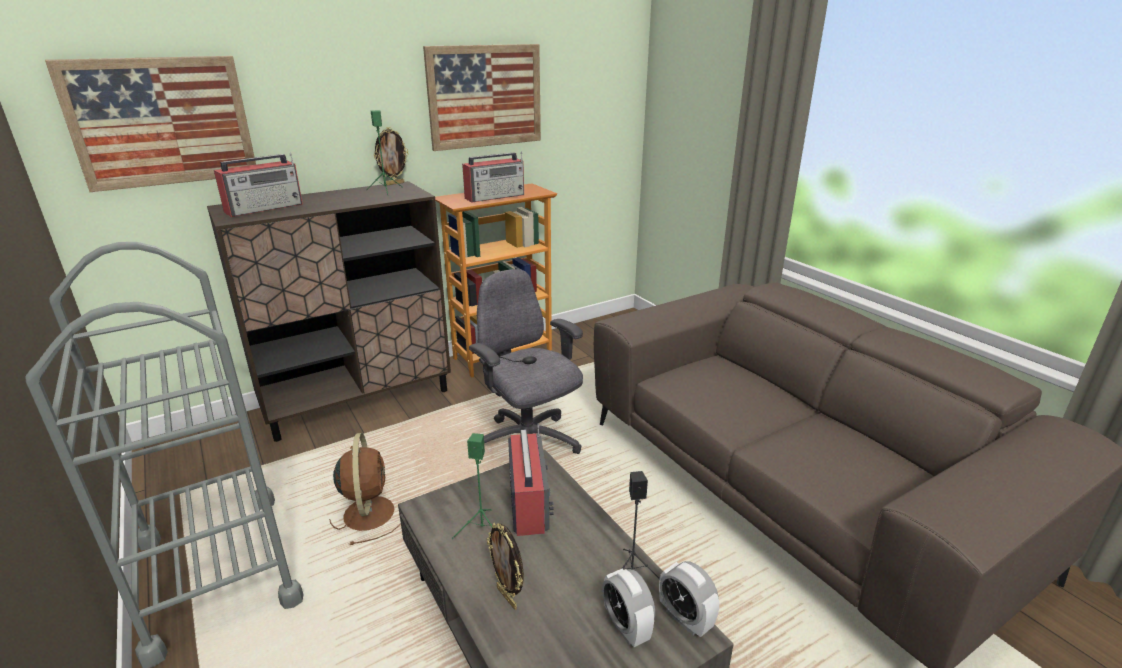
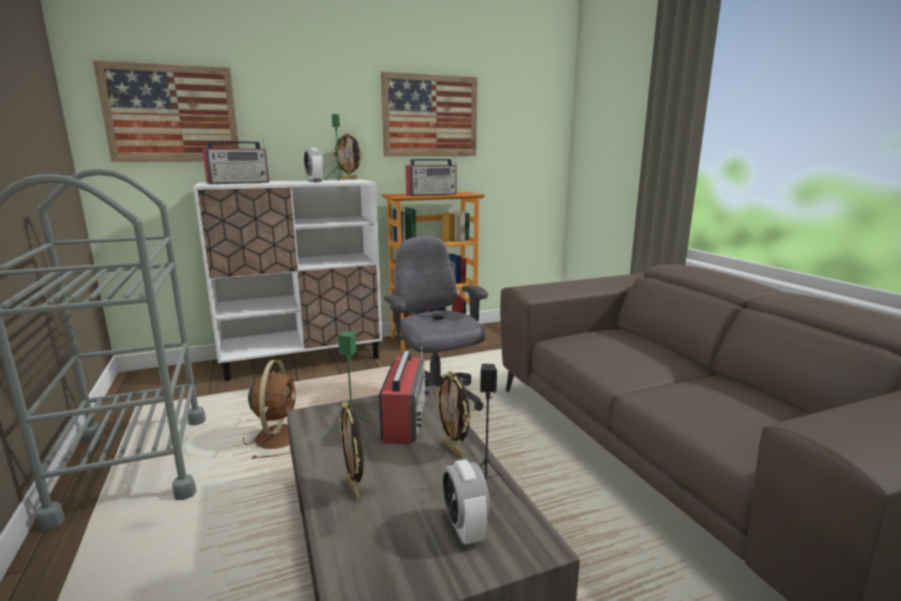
camera: 10 degrees right, 10 degrees down
brown cabinet [207,181,451,442] -> white cabinet [193,179,382,381]
alarm clock [659,561,719,637] -> alarm clock moved to [304,148,324,182]
none -> picture frame [435,371,470,457]

